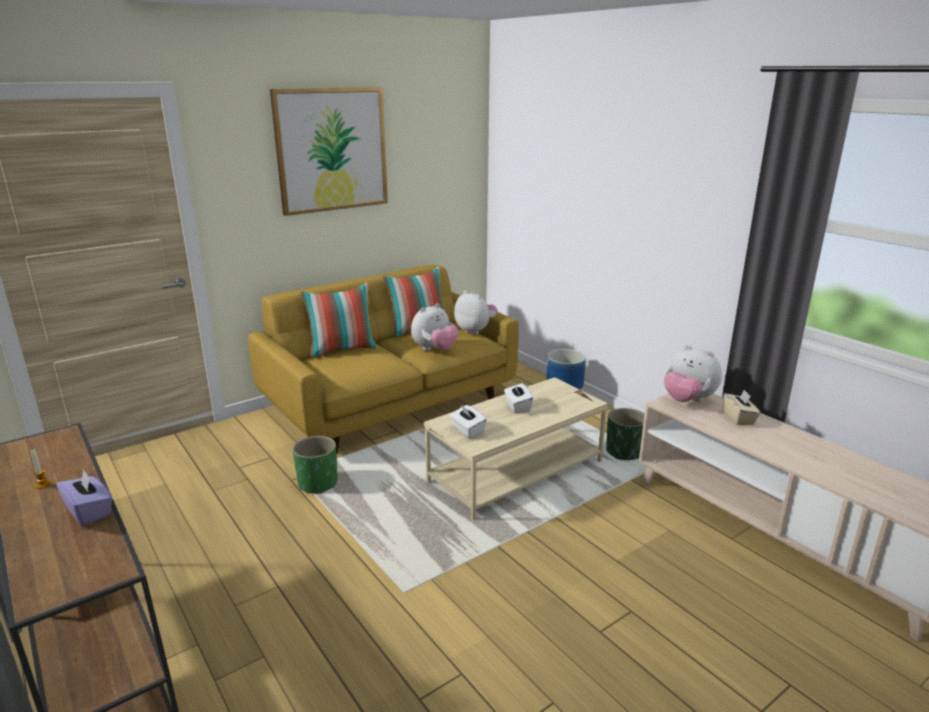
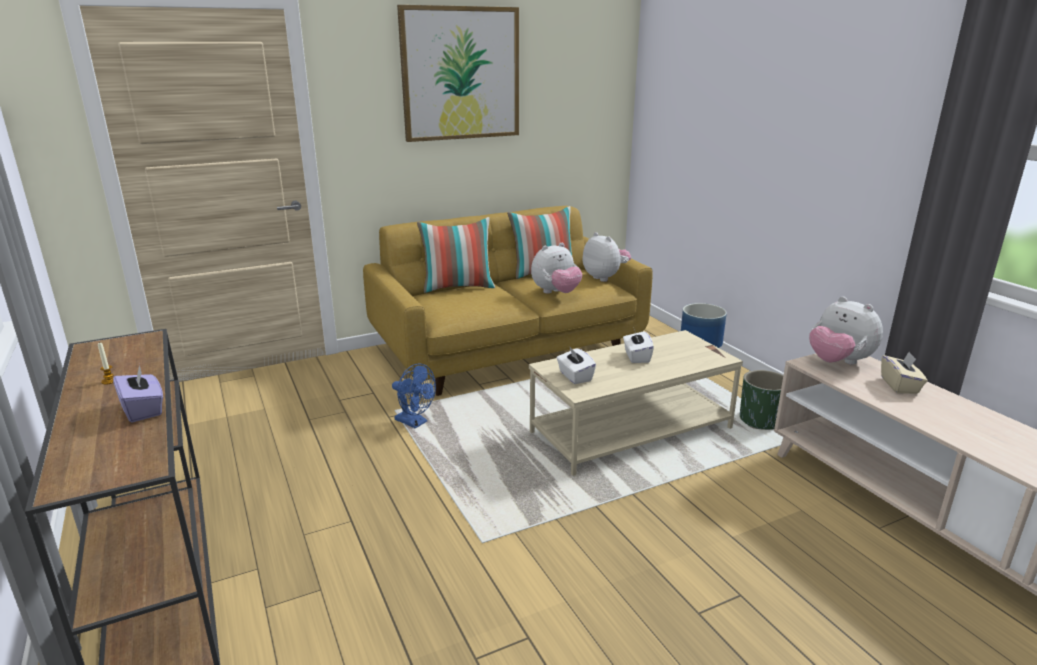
camera: 10 degrees right, 0 degrees up
green planter [293,436,338,494] -> blue fan [392,363,436,428]

